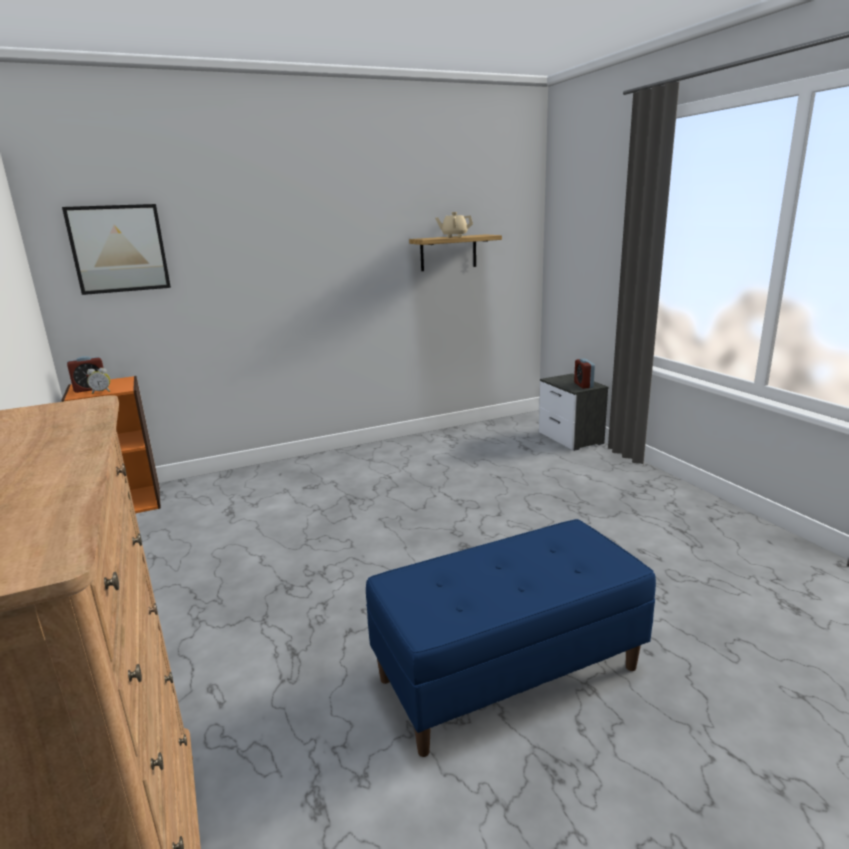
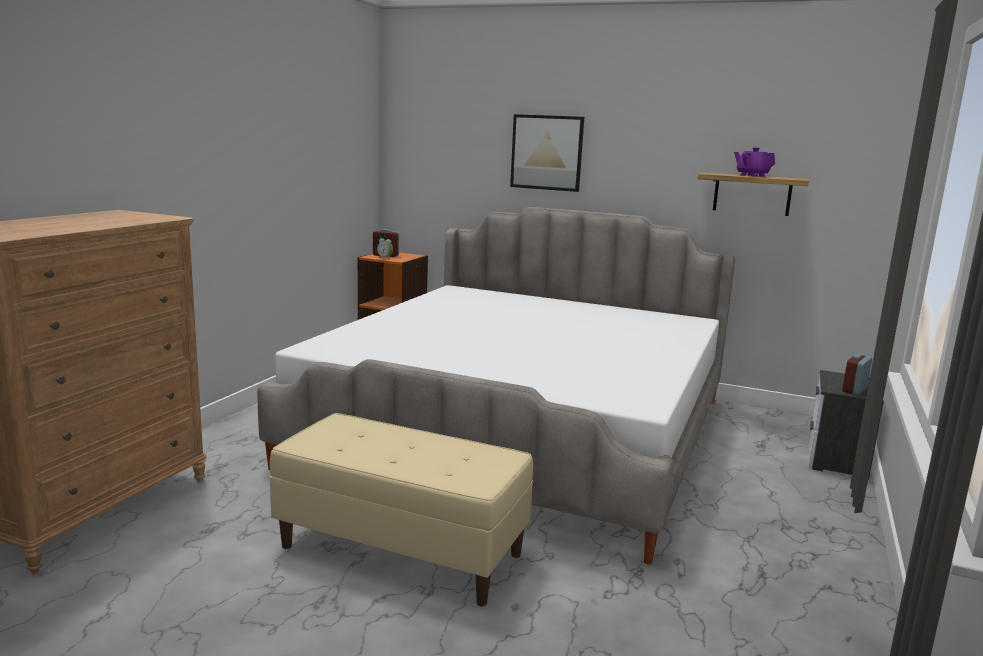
camera: 45 degrees right, 5 degrees down
picture [62,204,171,295] -> picture moved to [510,114,584,192]
blue bench [366,519,656,757] -> beige bench [269,413,533,606]
beige teapot [435,212,473,238] -> purple teapot [734,147,775,177]
none -> bed [257,207,735,565]

